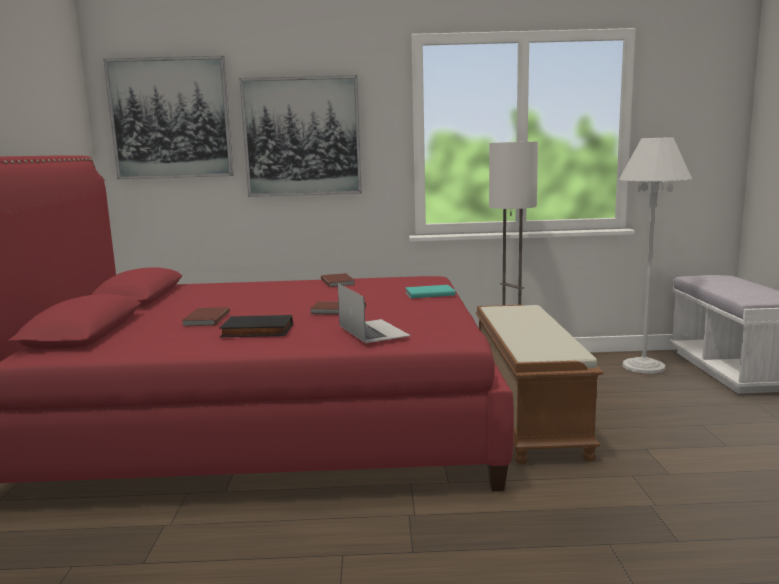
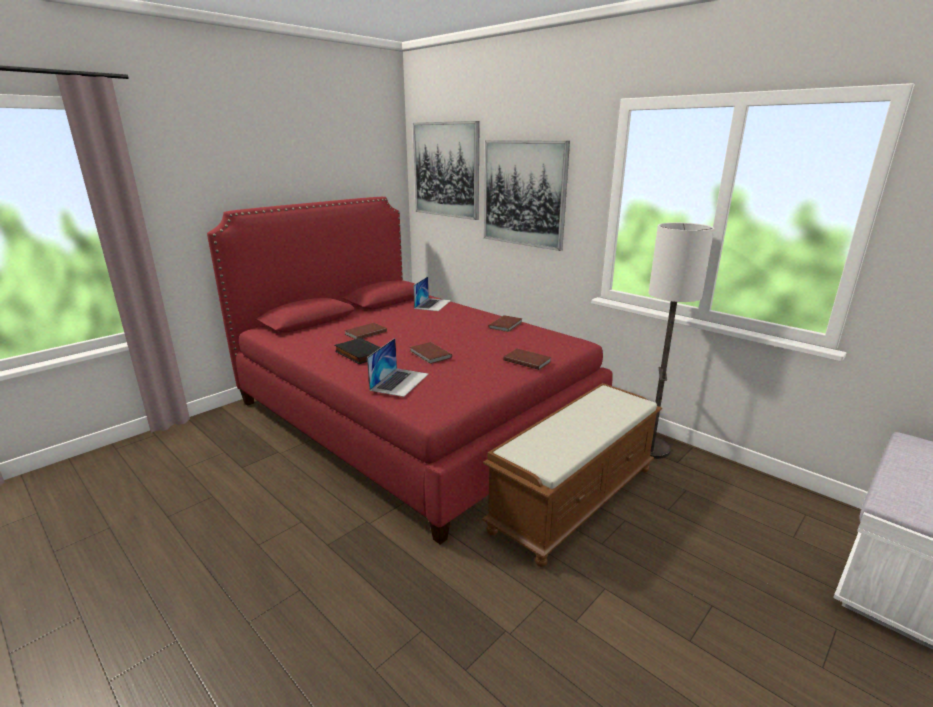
camera: 45 degrees right, 10 degrees up
turquoise book [405,285,455,298] -> brown book [503,349,552,370]
white floor lamp [619,137,692,374] -> none
none -> laptop [413,276,451,311]

